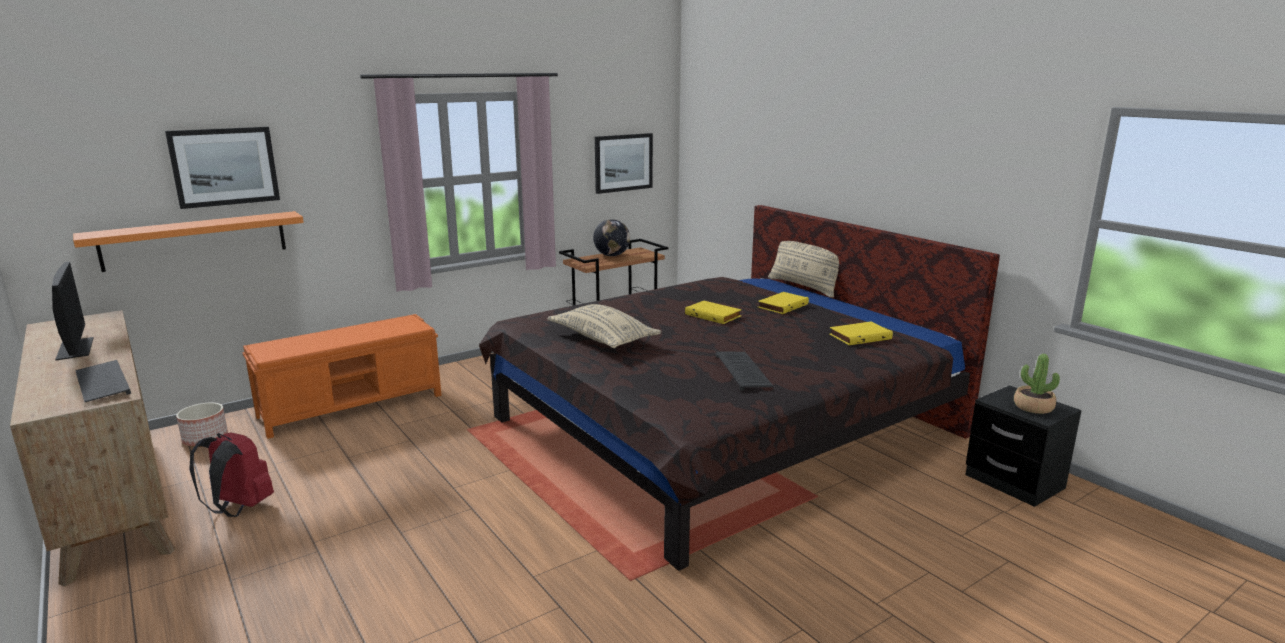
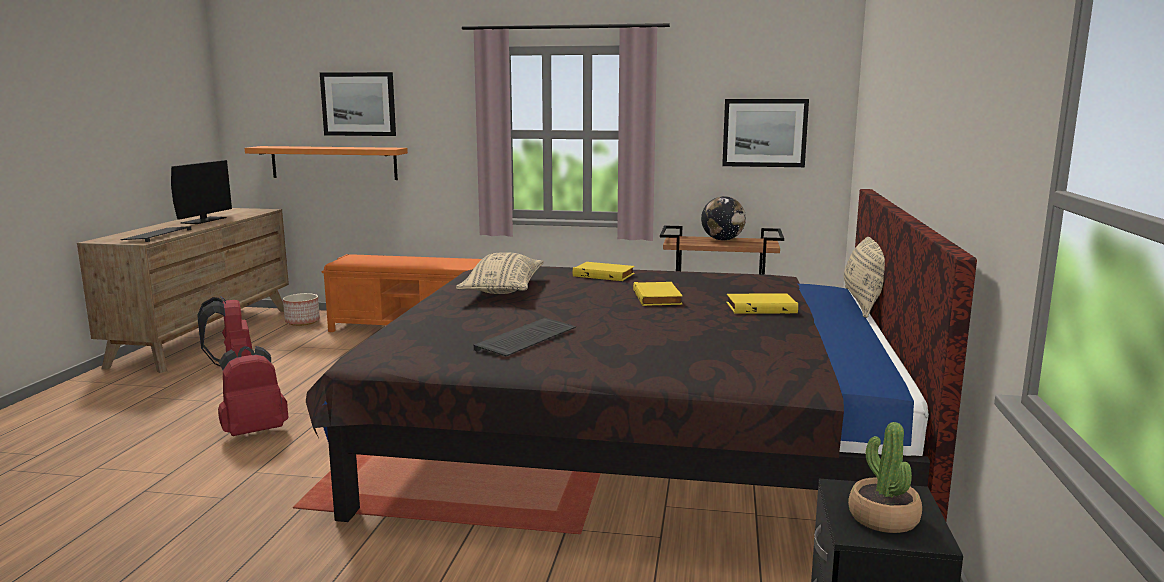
camera: 45 degrees right, 5 degrees down
yellow book [830,321,893,345] -> yellow book moved to [573,262,635,281]
none -> red backpack [218,346,289,436]

